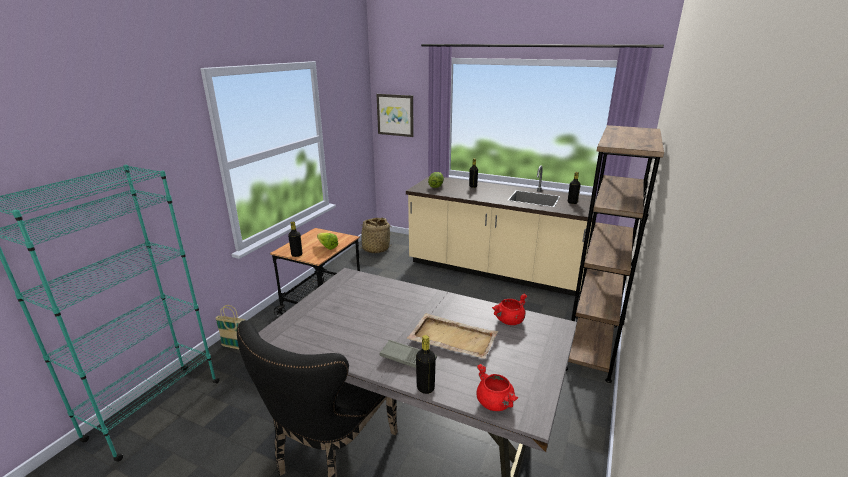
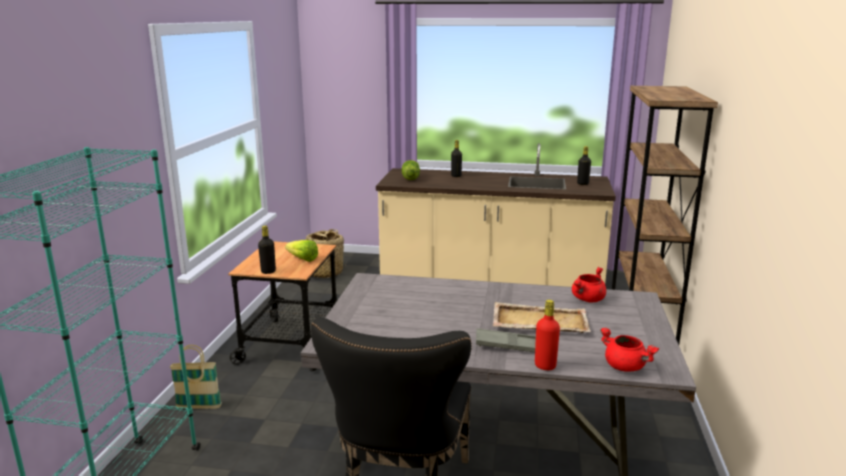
camera: 15 degrees left, 5 degrees down
picture [377,94,414,137] -> none
black bottle [416,335,436,394] -> red bottle [535,300,560,370]

